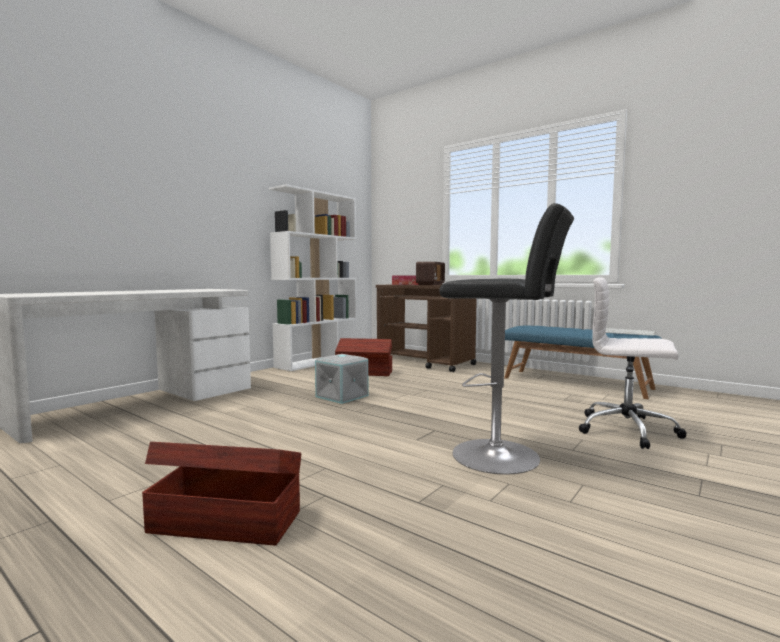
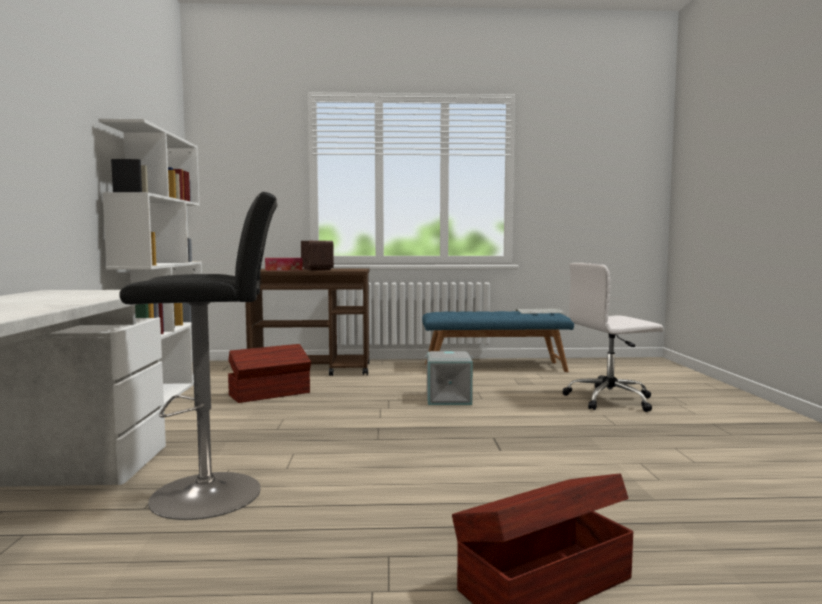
camera: 40 degrees left, 0 degrees up
grey storage box [315,354,368,404] -> grey storage box moved to [425,351,474,405]
black stool [439,203,574,475] -> black stool moved to [119,192,277,520]

